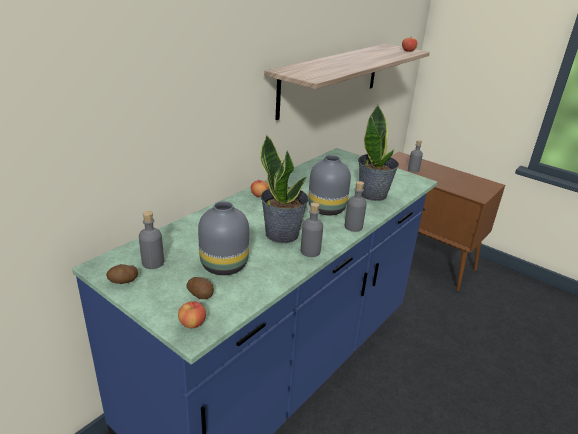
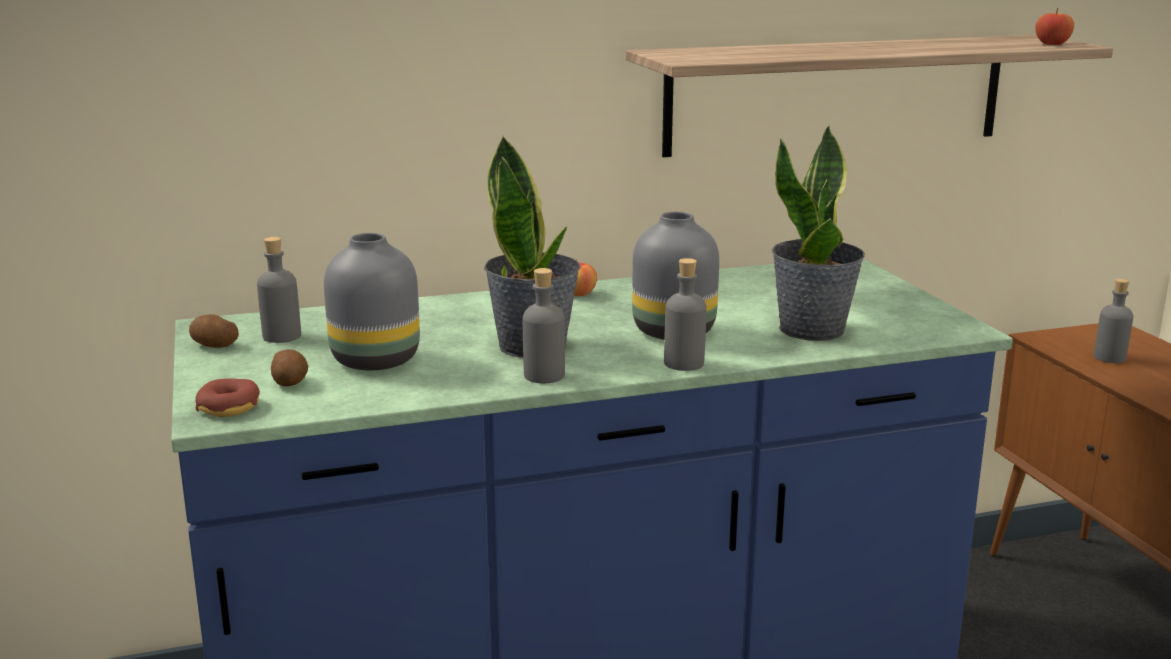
camera: 35 degrees right, 10 degrees down
apple [178,301,206,328] -> donut [195,379,260,417]

